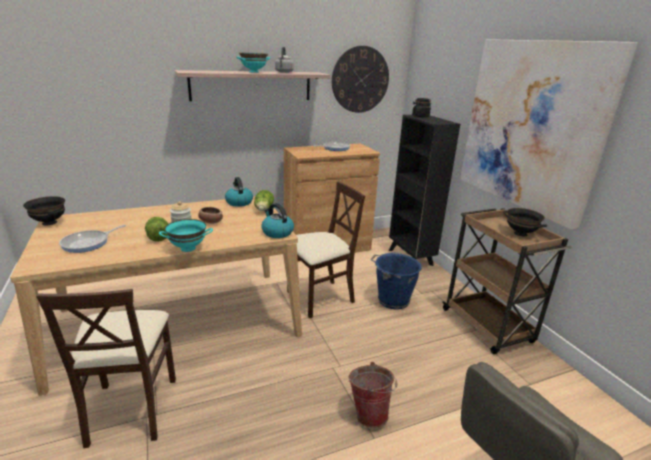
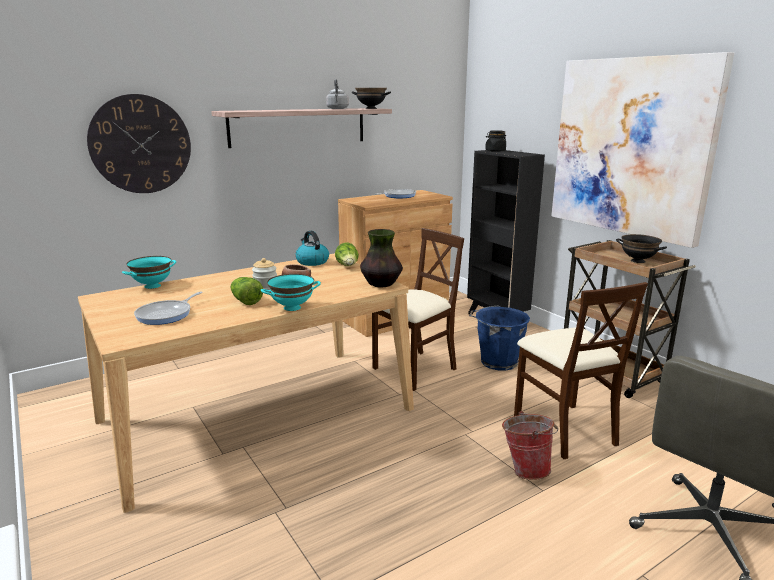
camera: 10 degrees left, 5 degrees down
black bowl [23,196,65,225] -> black bowl moved to [352,88,391,109]
beige chair [36,289,176,448] -> beige chair moved to [514,282,648,459]
turquoise bowl [236,53,270,73] -> turquoise bowl moved to [122,256,176,289]
kettle [261,203,294,238] -> vase [360,229,403,288]
wall clock [332,46,389,113] -> wall clock moved to [87,94,191,193]

